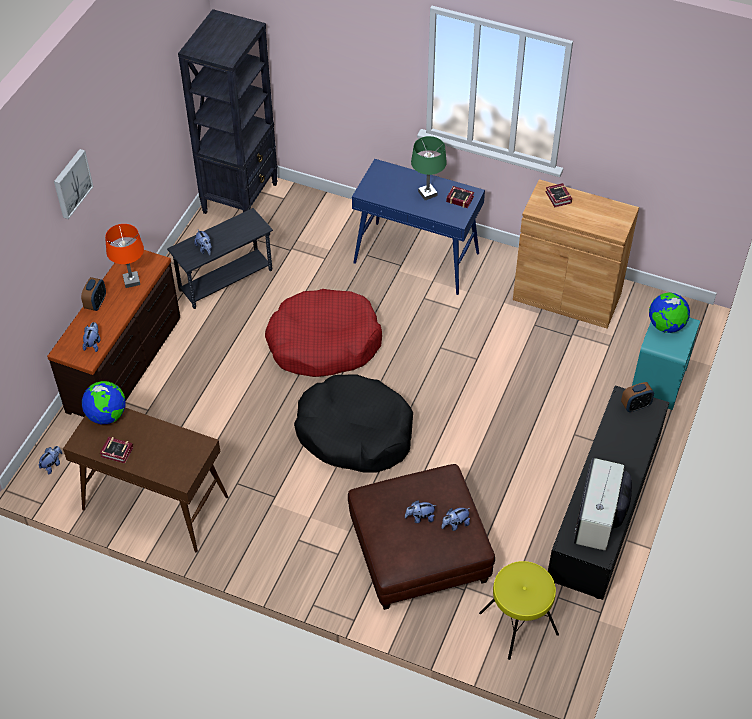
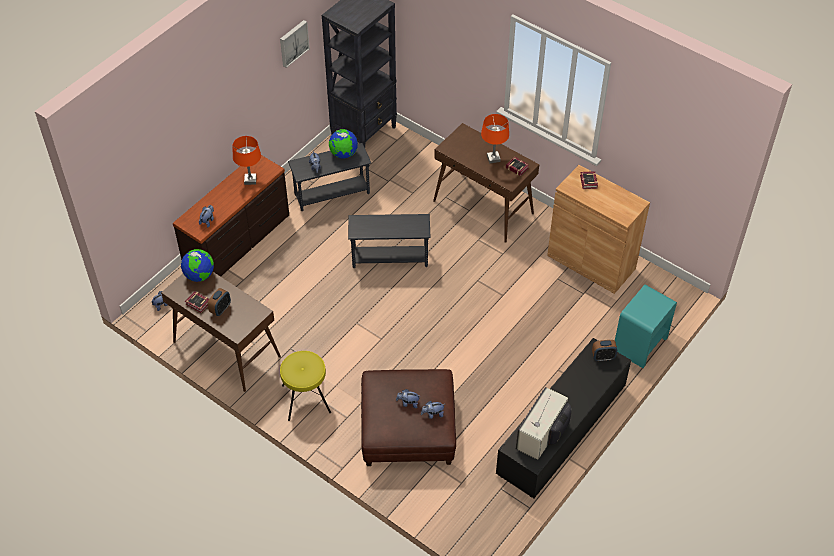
camera: 15 degrees right, 0 degrees up
picture [54,149,94,219] -> picture moved to [280,20,310,68]
alarm clock [81,277,106,311] -> alarm clock moved to [208,288,231,316]
red dog bed [265,289,382,377] -> grey side table [348,214,430,268]
black dog bed [294,374,413,472] -> none
blue console table [352,159,485,295] -> brown console table [433,123,539,243]
green table lamp [411,136,447,200] -> orange table lamp [481,114,509,163]
yellow stool [479,561,559,660] -> yellow stool moved to [280,351,331,421]
globe [649,292,690,333] -> globe moved to [329,129,358,158]

